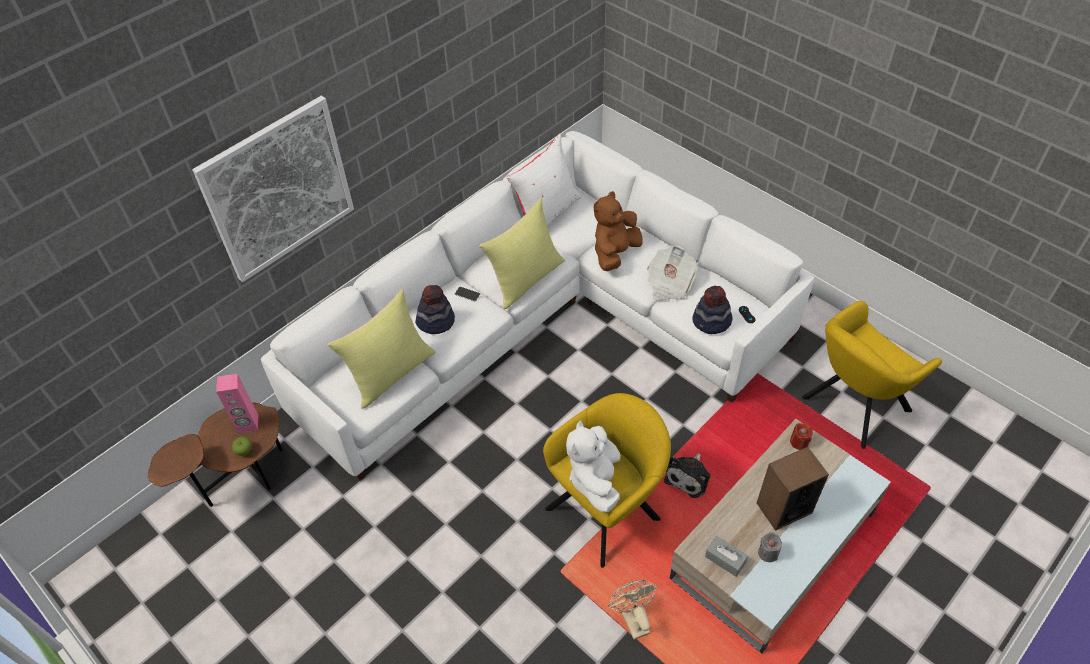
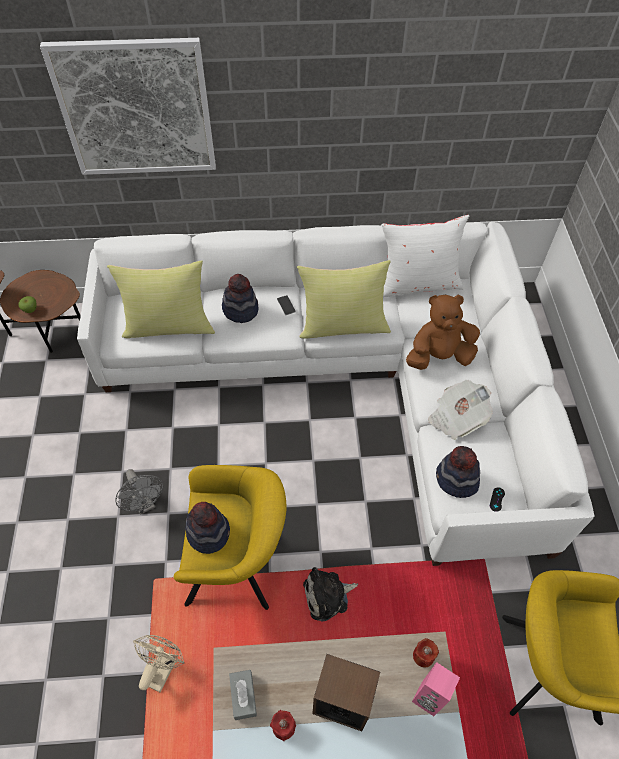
camera: 40 degrees right, 5 degrees up
pink speaker [216,374,258,433] -> pink speaker moved to [412,662,460,716]
white plush toy [566,420,621,512] -> hat [186,502,230,554]
grey candle [758,532,782,562] -> red candle [270,710,296,741]
none -> grey fan [115,469,163,515]

